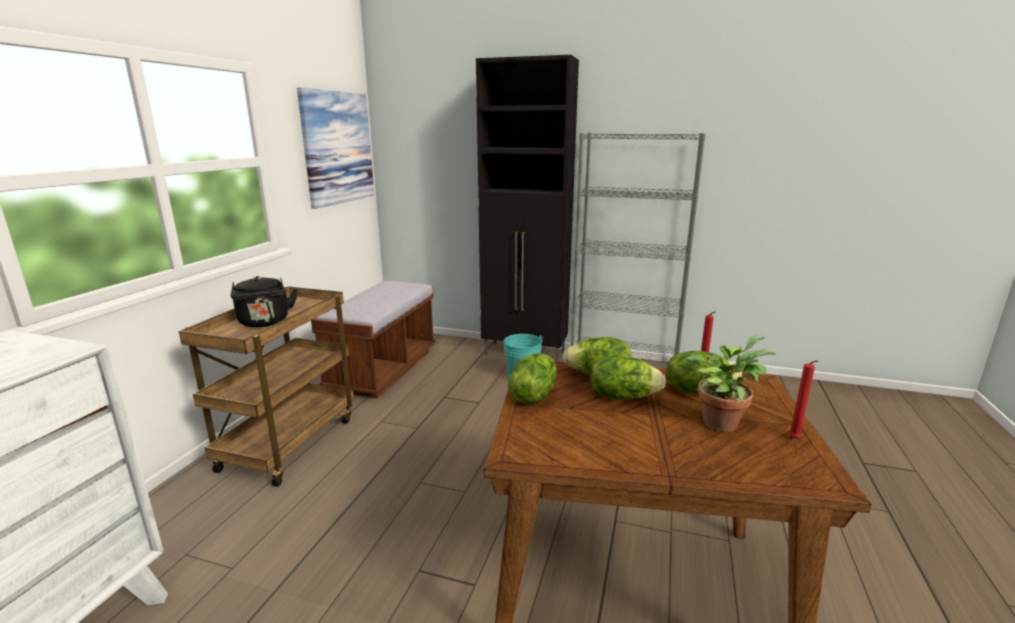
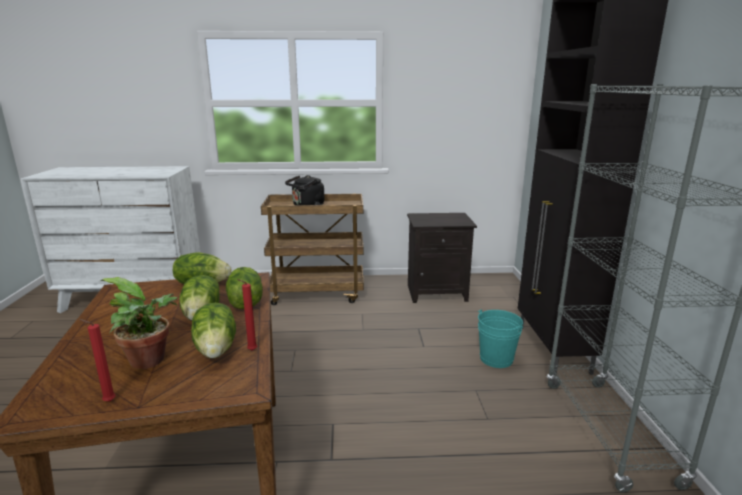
camera: 70 degrees right, 0 degrees up
picture [297,87,374,209] -> none
brown bench [311,281,436,399] -> black nightstand [407,213,477,303]

